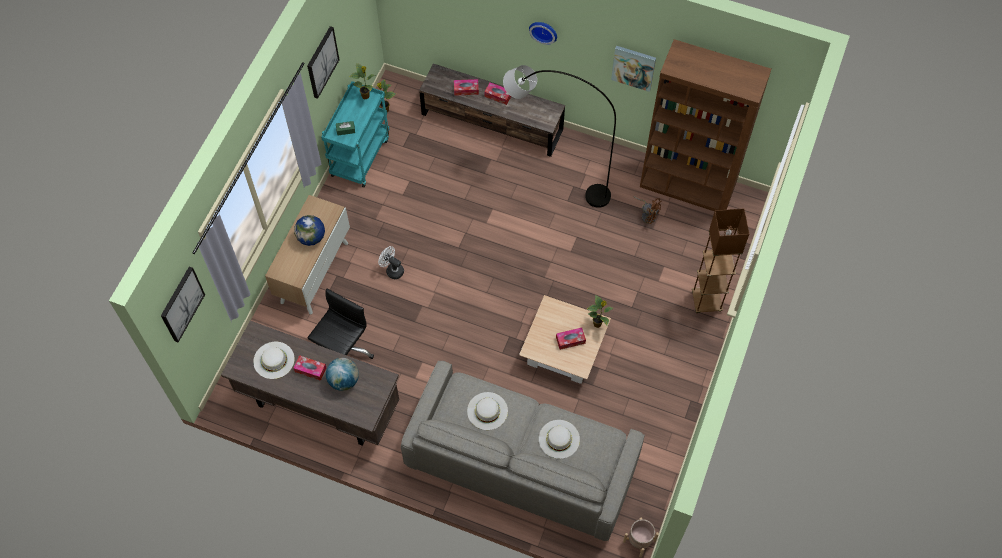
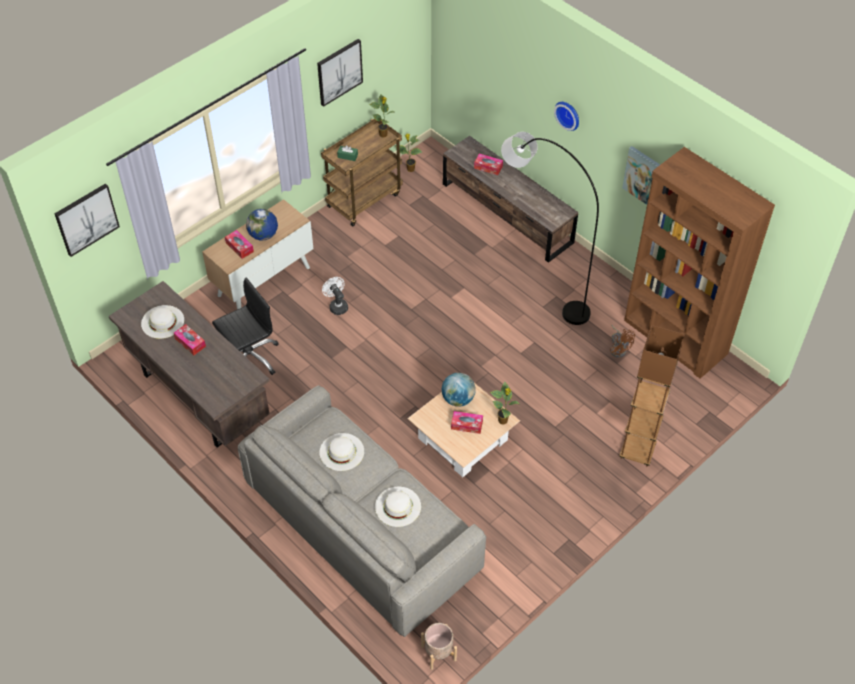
camera: 25 degrees right, 10 degrees down
turquoise cart [321,81,390,188] -> brown cart [321,119,403,227]
globe [326,358,359,391] -> globe moved to [442,373,476,407]
tissue box [484,82,511,105] -> tissue box moved to [225,230,254,259]

